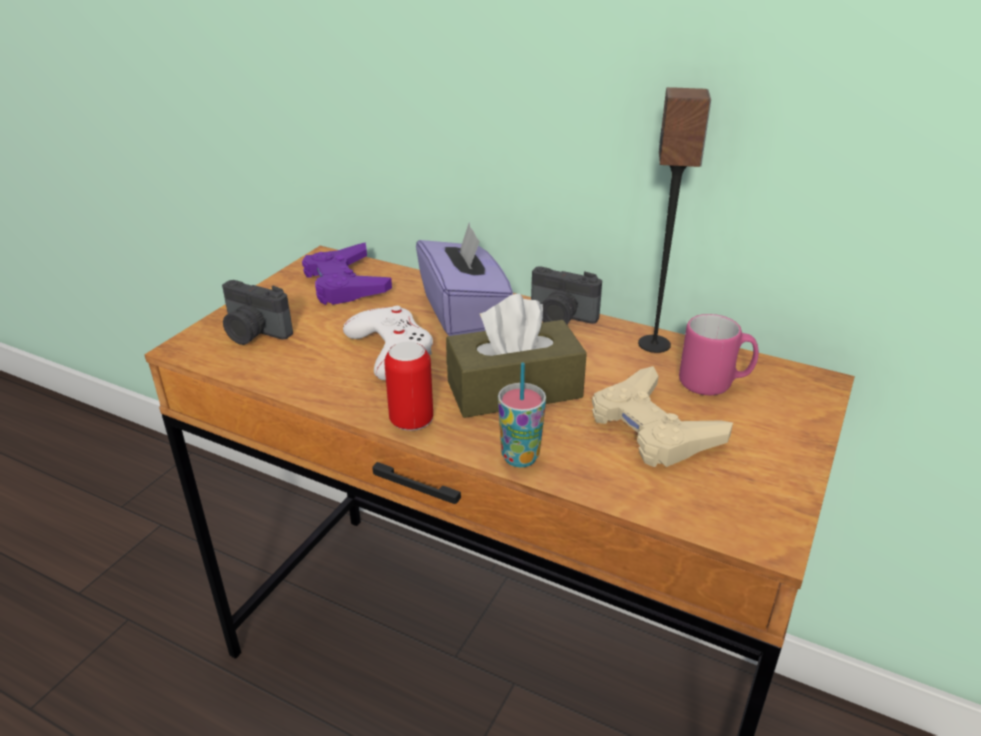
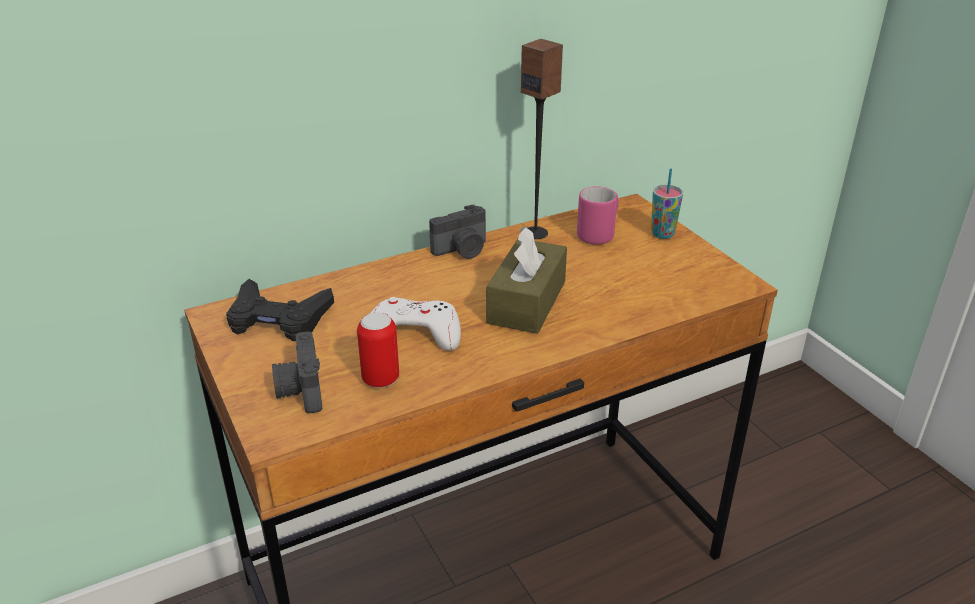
camera: 55 degrees left, 0 degrees up
camera [222,280,293,345] -> camera turned 105 degrees clockwise [272,331,322,413]
purple game controller [302,242,392,305] -> black game controller [226,279,334,341]
can [384,342,433,431] -> can moved to [357,312,399,388]
purple tissue box [416,223,513,336] -> none
cup [498,362,546,467] -> cup moved to [651,168,683,239]
beige game controller [592,366,733,467] -> none

